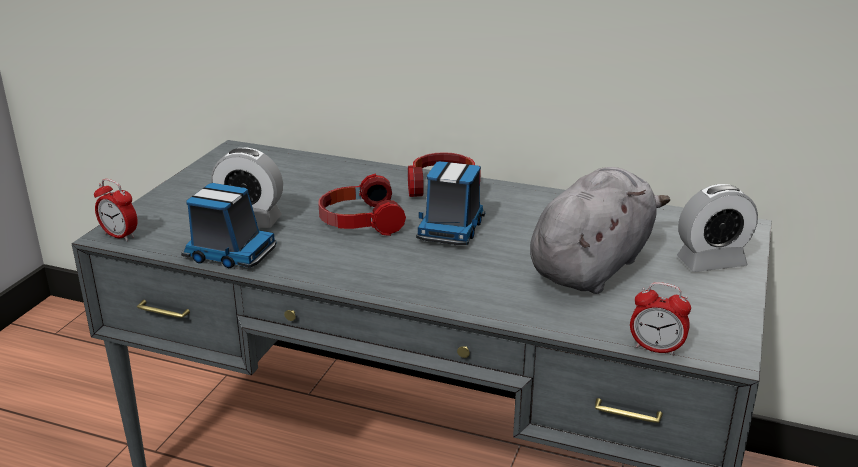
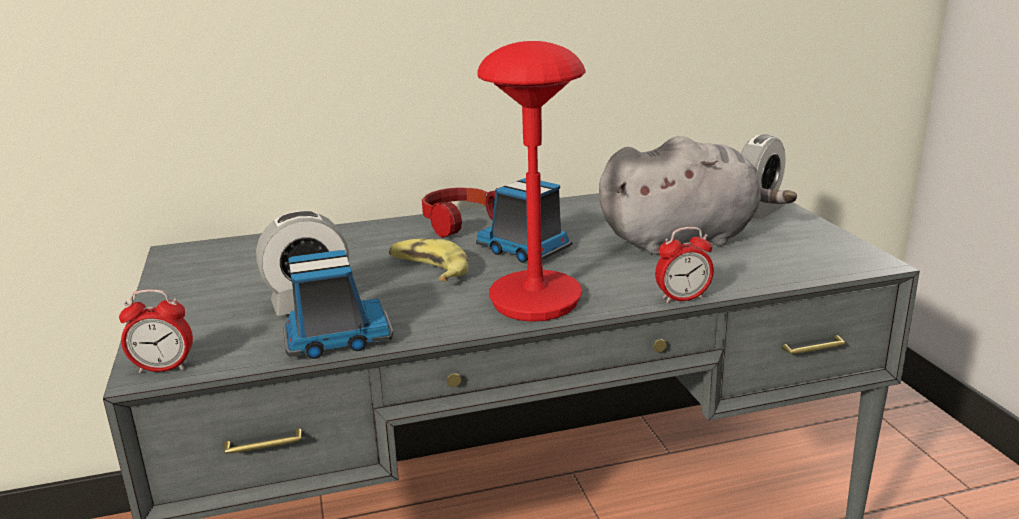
camera: 35 degrees left, 5 degrees down
headphones [319,173,406,236] -> banana [389,238,469,281]
toy truck [416,161,485,245] -> toy truck turned 150 degrees clockwise [476,178,573,263]
grey plush toy [530,167,670,294] -> grey plush toy turned 75 degrees clockwise [599,136,797,255]
alarm clock [630,282,691,356] -> alarm clock moved to [655,227,714,303]
none -> red table lamp [477,41,586,322]

